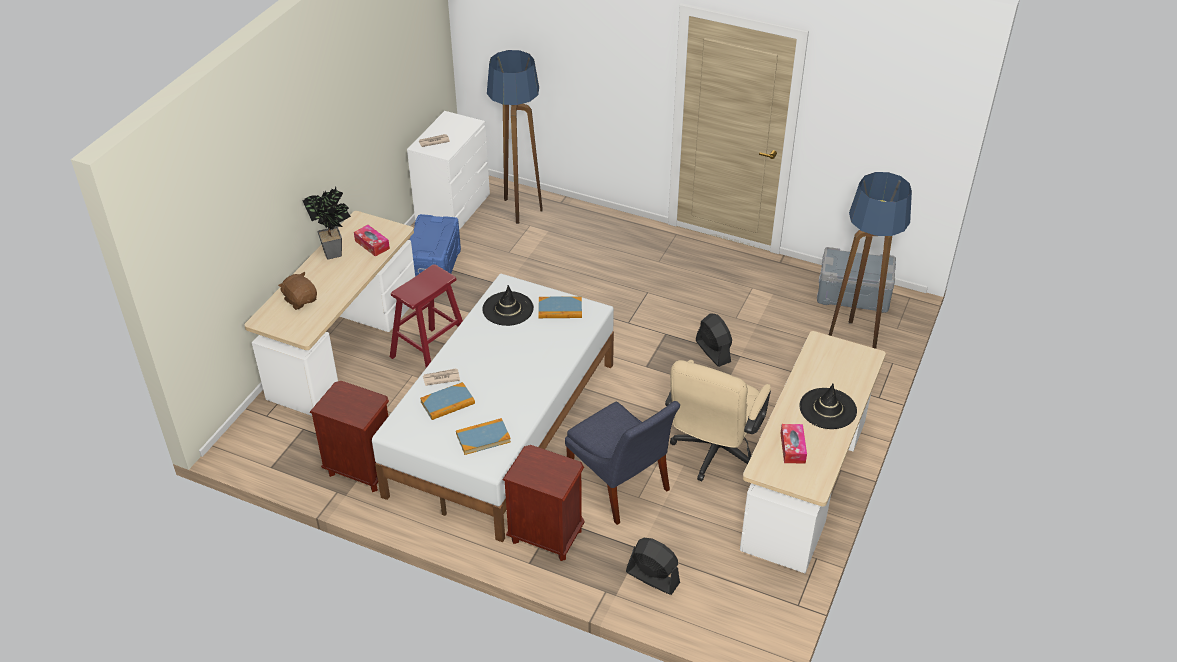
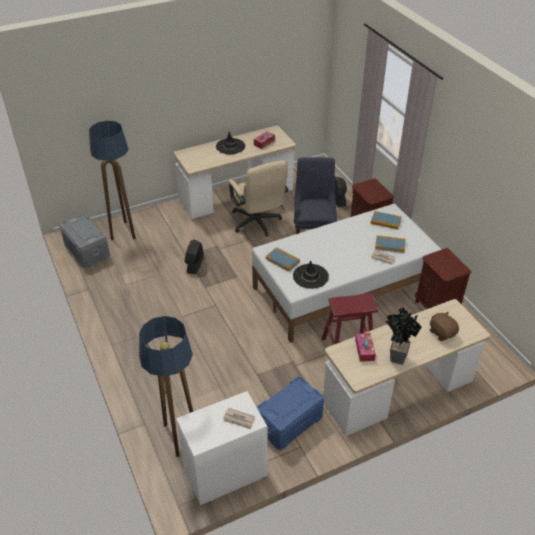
camera: 140 degrees left, 0 degrees up
brown plush toy [278,272,317,310] -> brown plush toy turned 150 degrees clockwise [430,312,459,341]
beige office chair [665,360,771,481] -> beige office chair turned 90 degrees clockwise [229,160,288,237]

